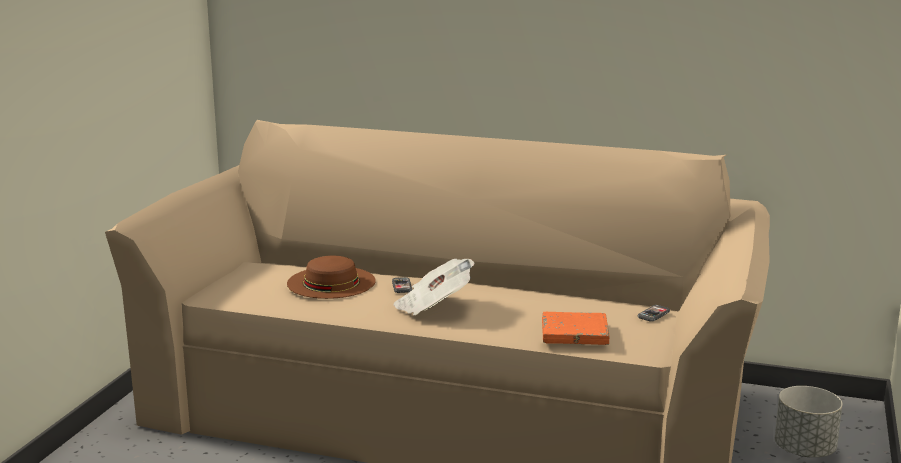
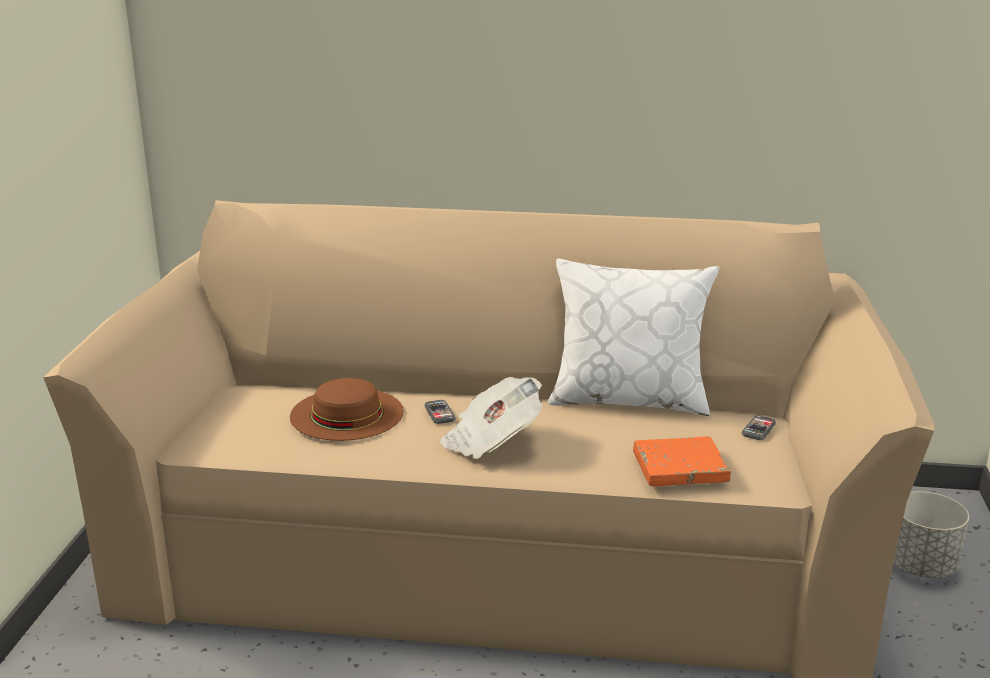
camera: 10 degrees left, 5 degrees up
none -> white pillow [548,259,719,416]

